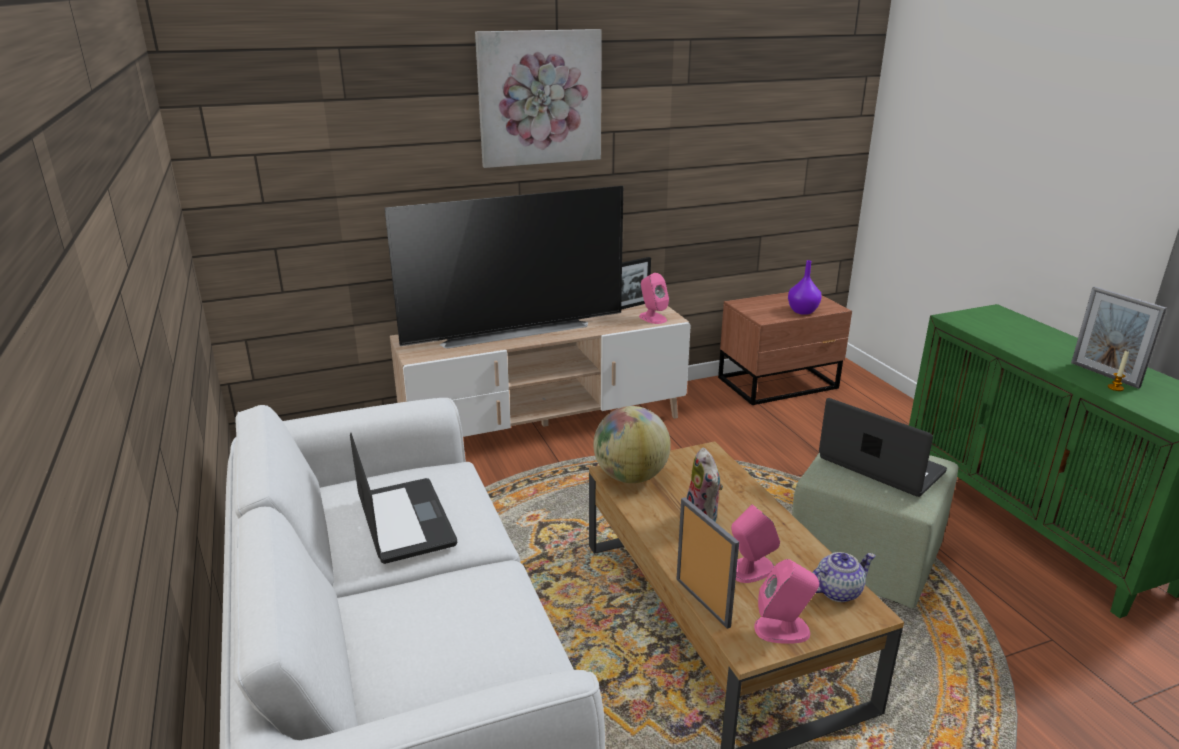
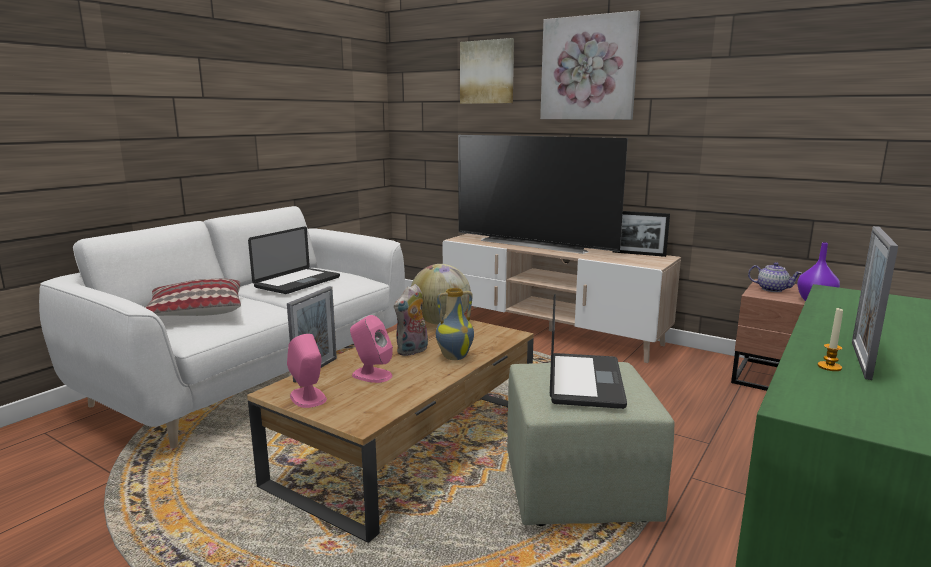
camera: 55 degrees right, 10 degrees down
pink speaker [639,273,669,324] -> none
teapot [812,552,875,602] -> teapot moved to [748,262,802,292]
none -> pillow [145,278,241,316]
none -> vase [436,288,474,360]
none -> picture [460,38,514,104]

